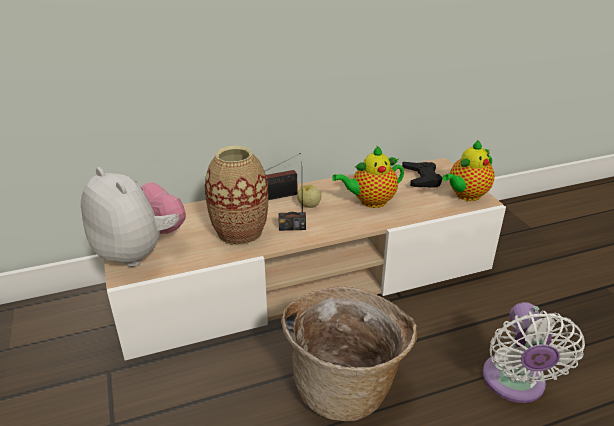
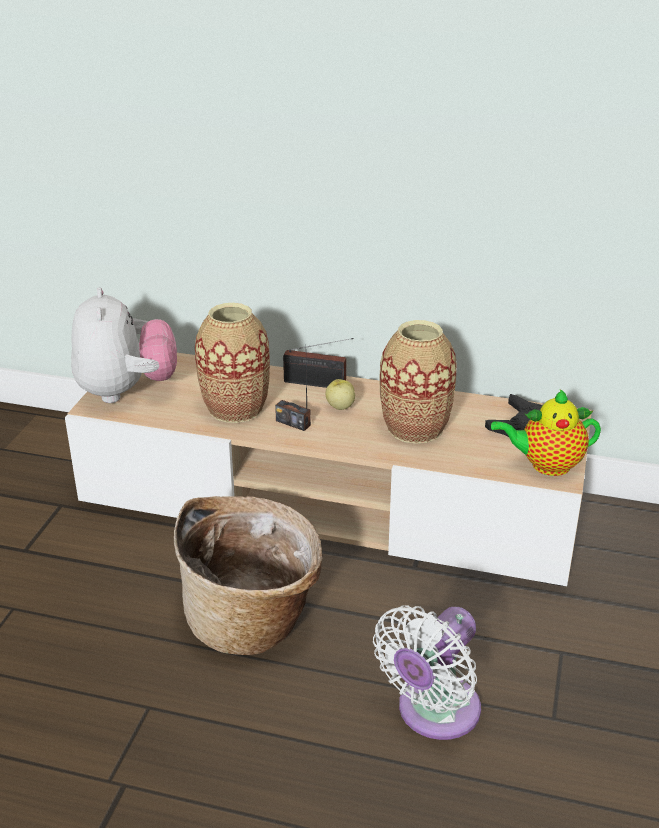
camera: 35 degrees right, 0 degrees up
teapot [332,145,404,208] -> vase [379,320,457,444]

